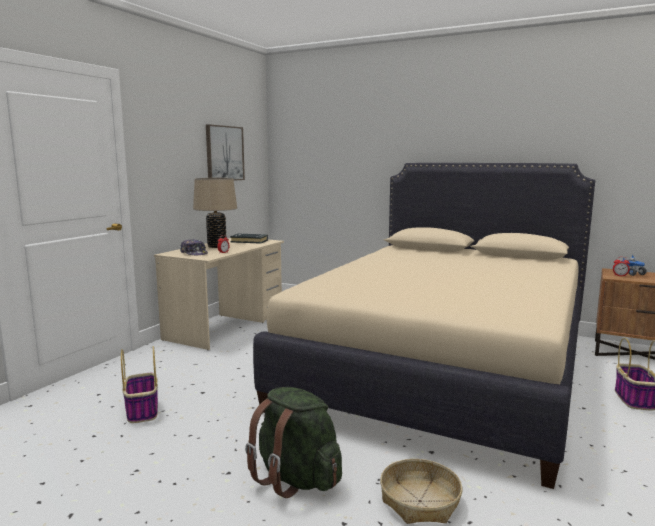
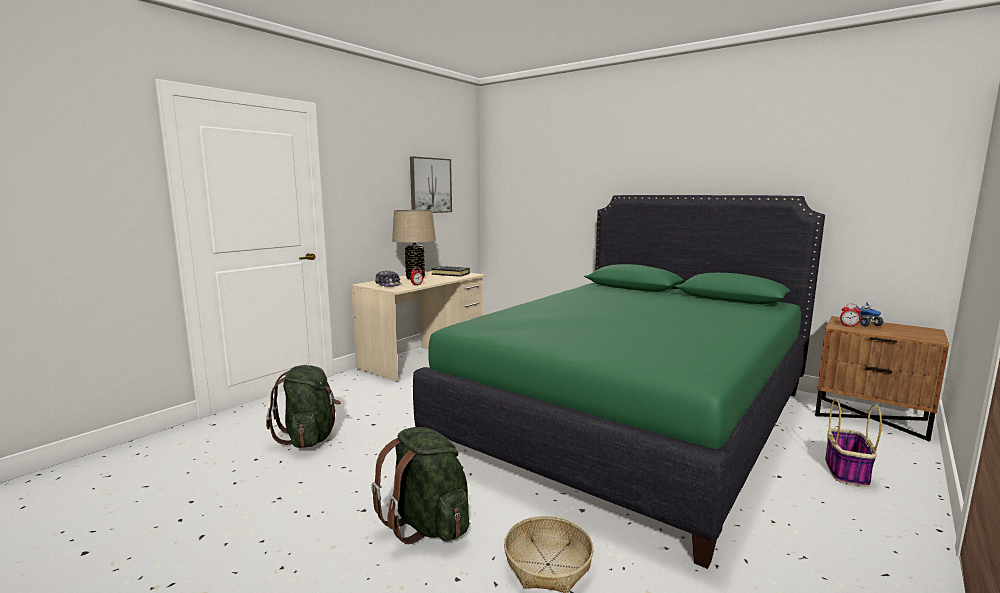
camera: 10 degrees right, 0 degrees up
basket [121,346,158,423] -> green backpack [266,365,341,448]
beige bed [253,163,595,489] -> green bed [413,195,825,569]

